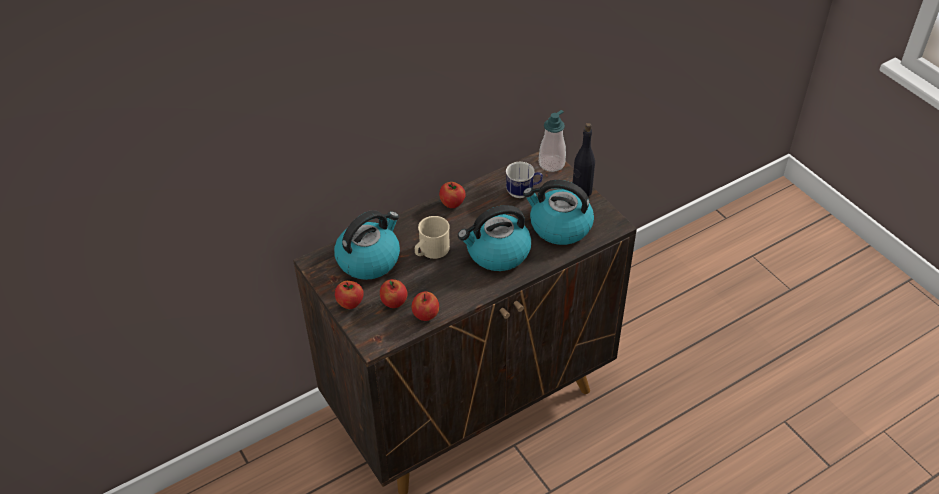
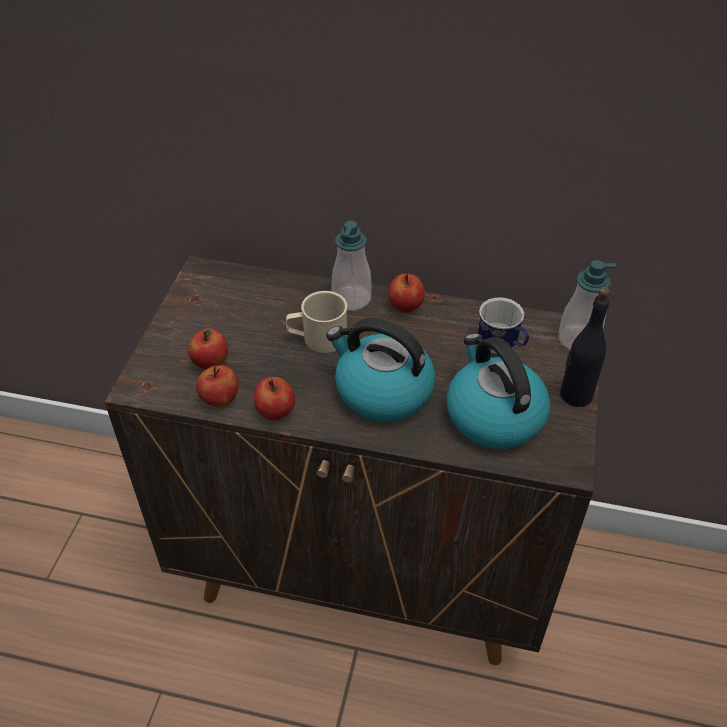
camera: 45 degrees right, 0 degrees up
kettle [334,210,400,280] -> none
apple [335,281,364,309] -> apple moved to [253,377,295,420]
none -> soap dispenser [332,221,371,311]

